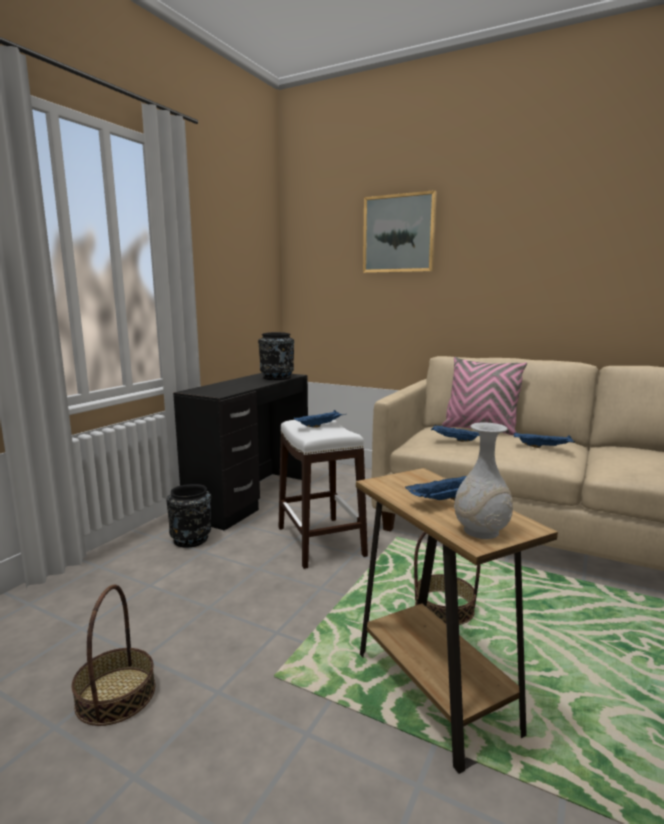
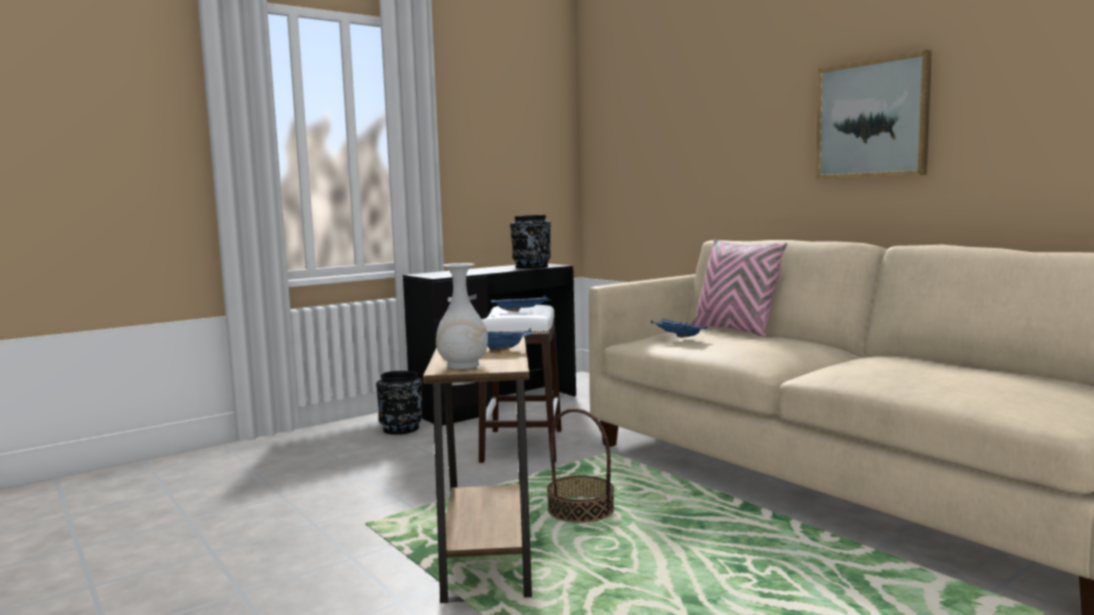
camera: 25 degrees right, 5 degrees down
basket [71,585,155,726] -> none
picture [363,190,437,273] -> picture moved to [816,50,932,180]
blue tray [514,432,575,448] -> none

